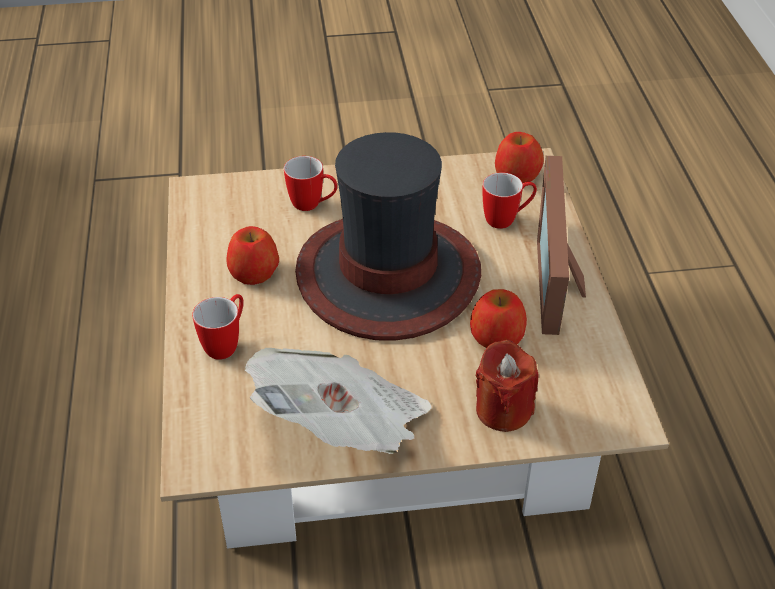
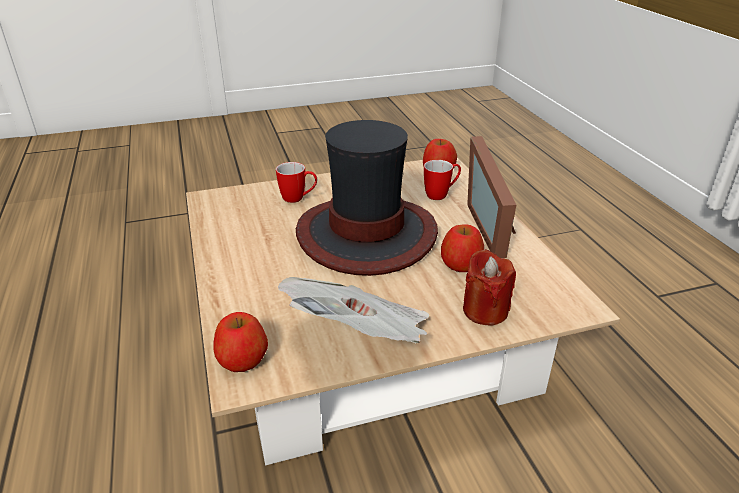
camera: 10 degrees left, 10 degrees down
mug [192,294,244,360] -> none
apple [226,226,279,285] -> apple moved to [213,312,268,372]

